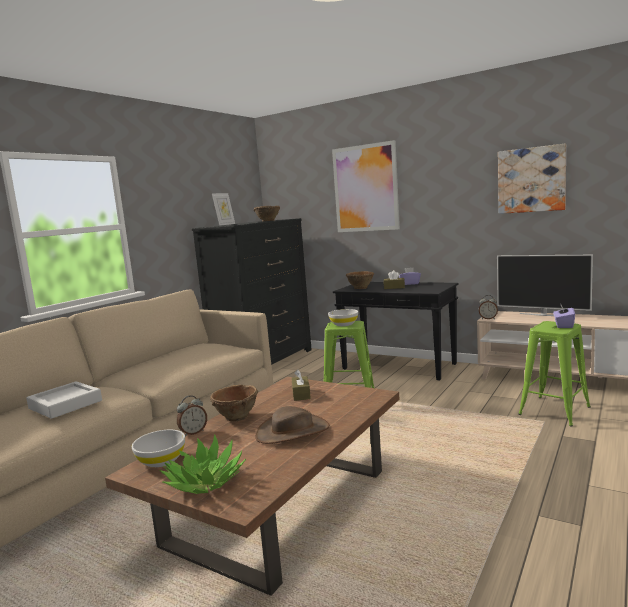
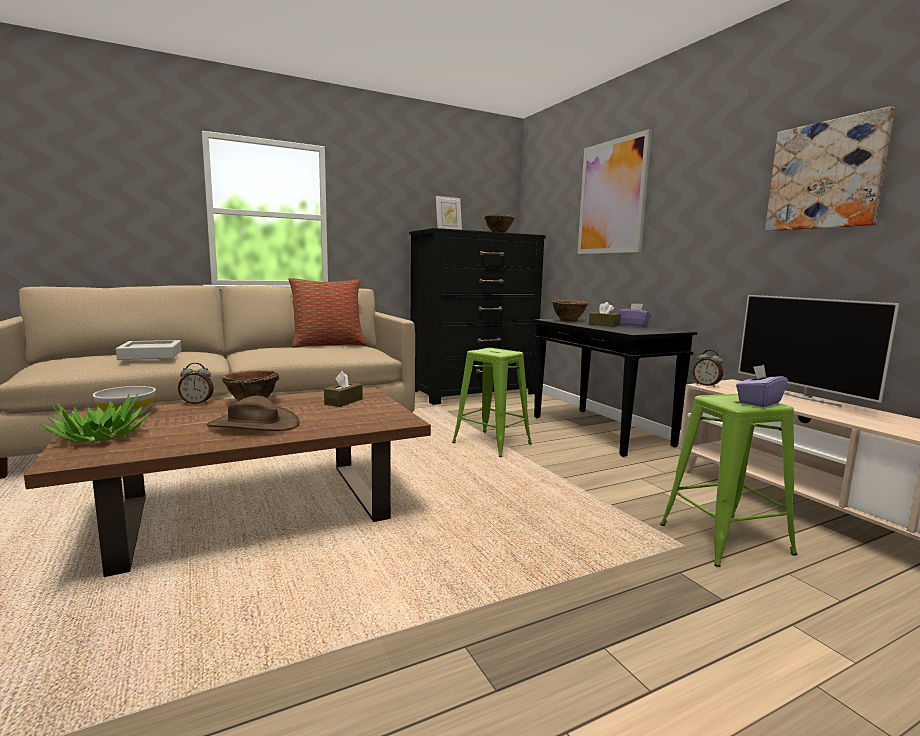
camera: 30 degrees right, 0 degrees up
white bowl [328,309,358,326] -> none
none -> pillow [289,278,366,348]

